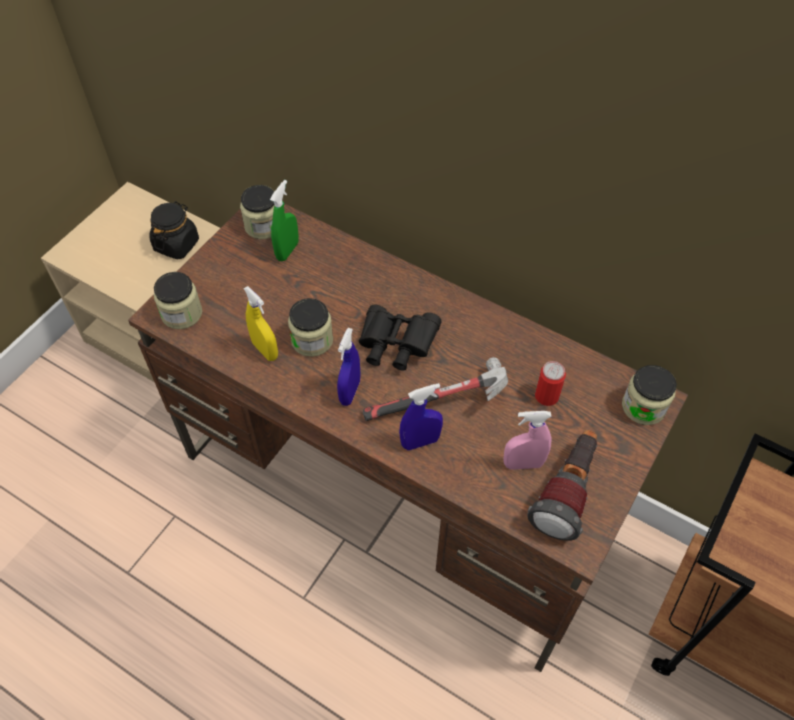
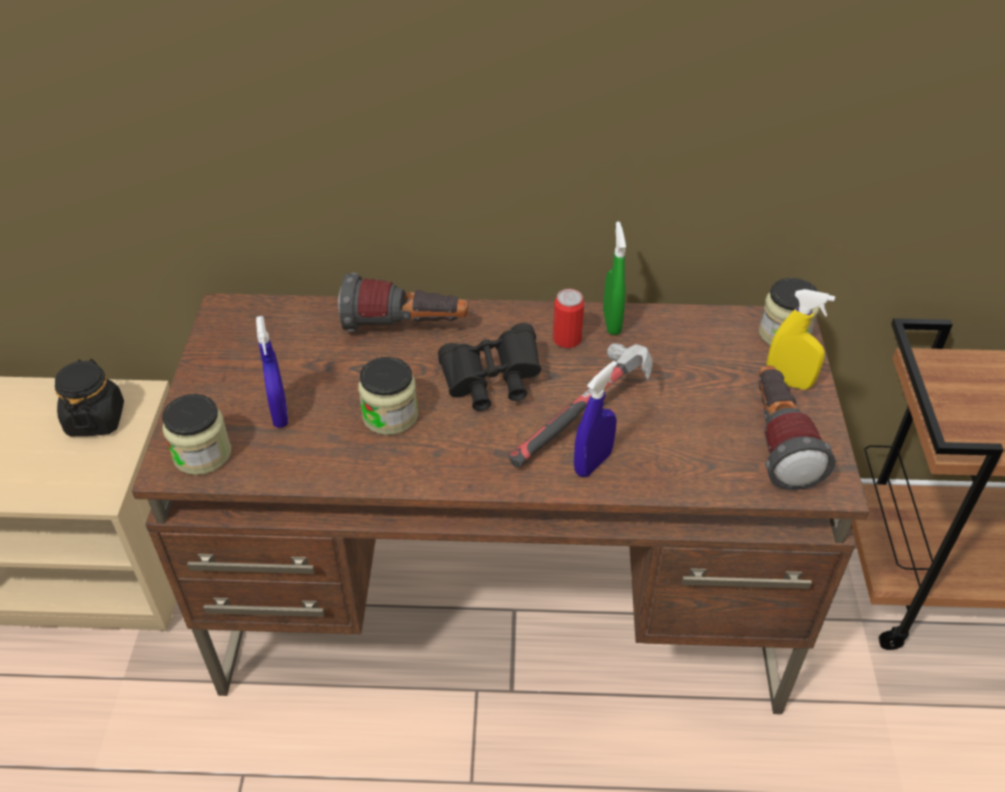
camera: 30 degrees left, 10 degrees down
jar [240,185,275,239] -> none
yellow spray bottle [244,286,278,361] -> yellow spray bottle moved to [766,289,835,389]
green spray bottle [270,180,299,261] -> green spray bottle moved to [603,221,626,335]
blue spray bottle [337,328,360,406] -> blue spray bottle moved to [256,316,288,428]
pink spray bottle [503,411,552,470] -> none
can [535,361,566,406] -> can moved to [553,289,584,348]
none -> flashlight [338,273,468,332]

